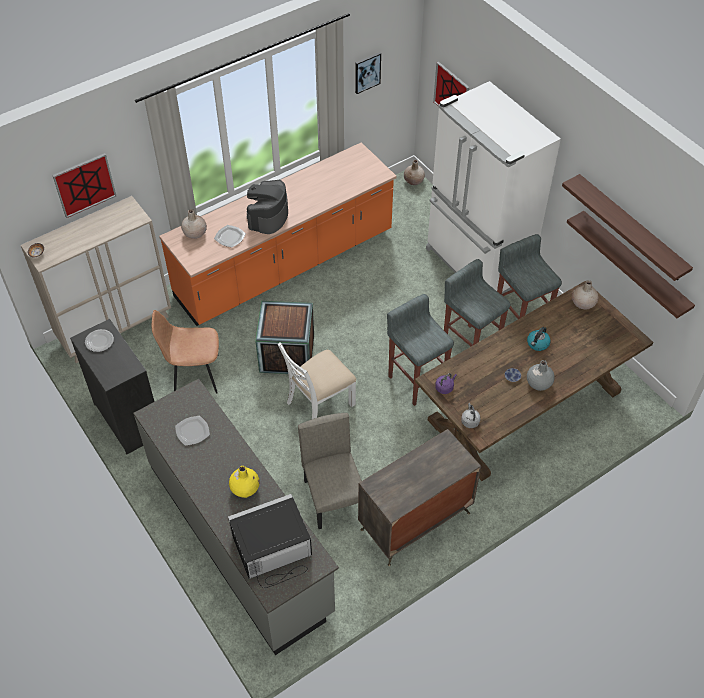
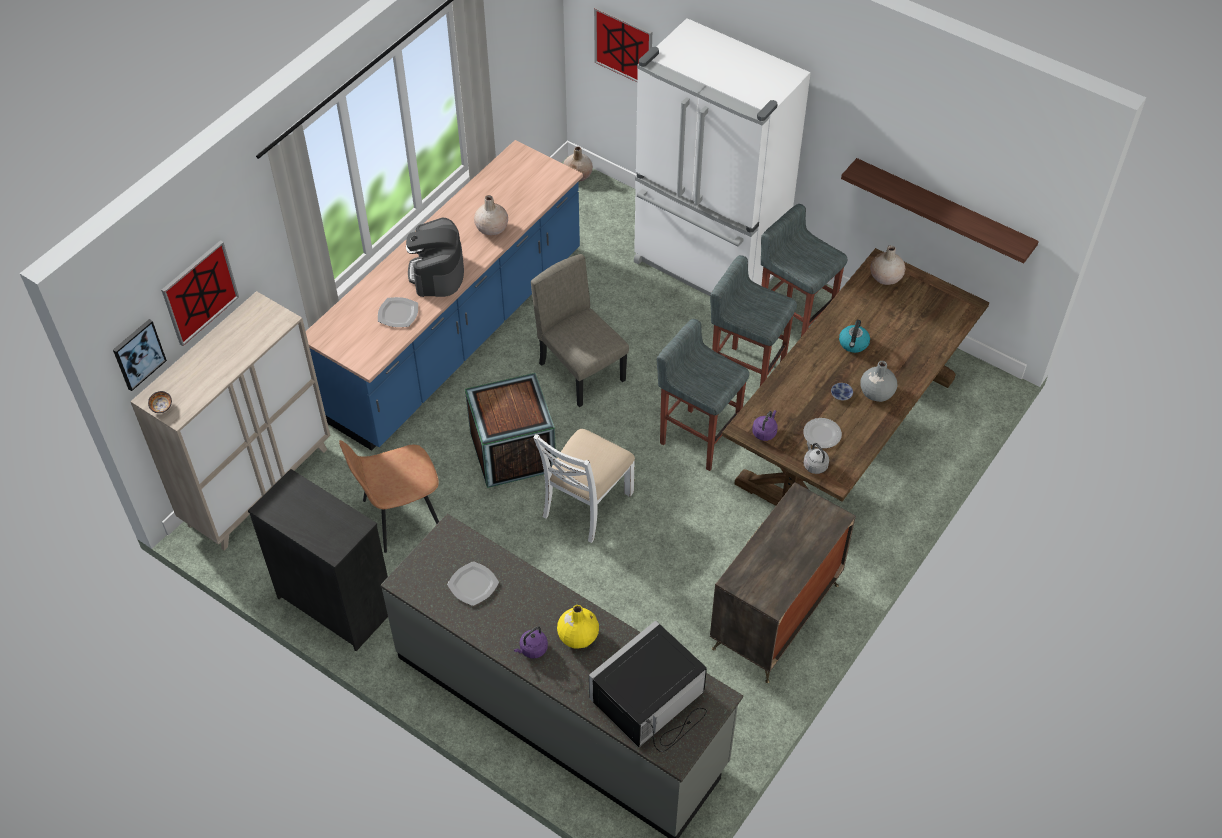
camera: 20 degrees left, 0 degrees up
plate [85,329,114,352] -> plate moved to [803,418,842,448]
orange counter [159,142,397,326] -> blue counter [306,140,583,451]
beige vase [181,209,207,239] -> beige vase moved to [474,195,508,235]
beige chair [298,413,362,529] -> beige chair moved to [531,254,629,407]
picture [355,52,381,94] -> picture moved to [113,319,167,391]
shelf [562,174,693,281] -> none
none -> purple kettle [514,626,548,659]

